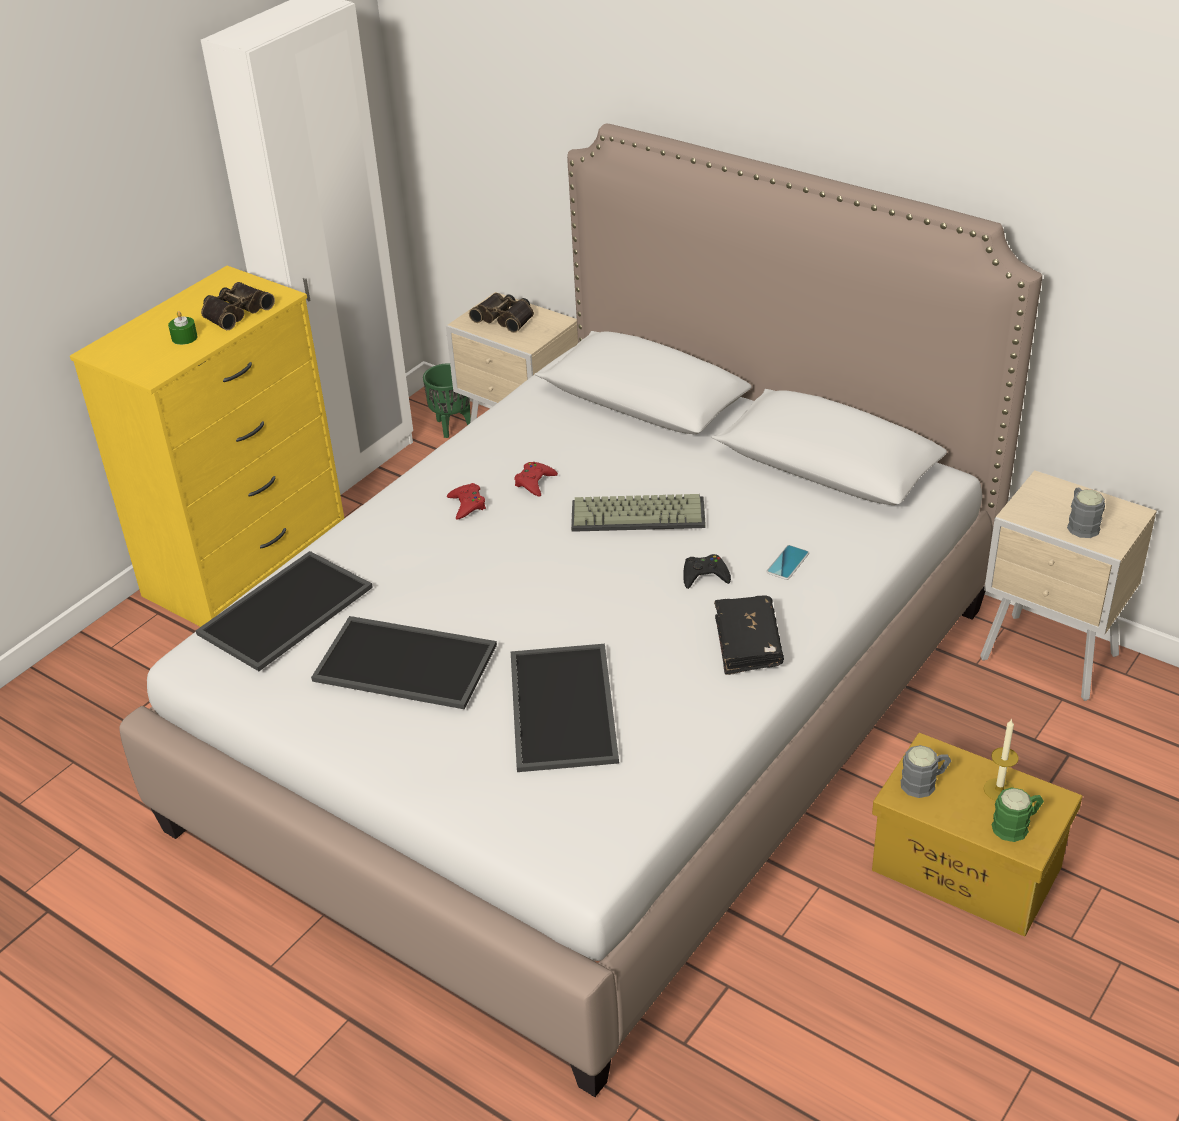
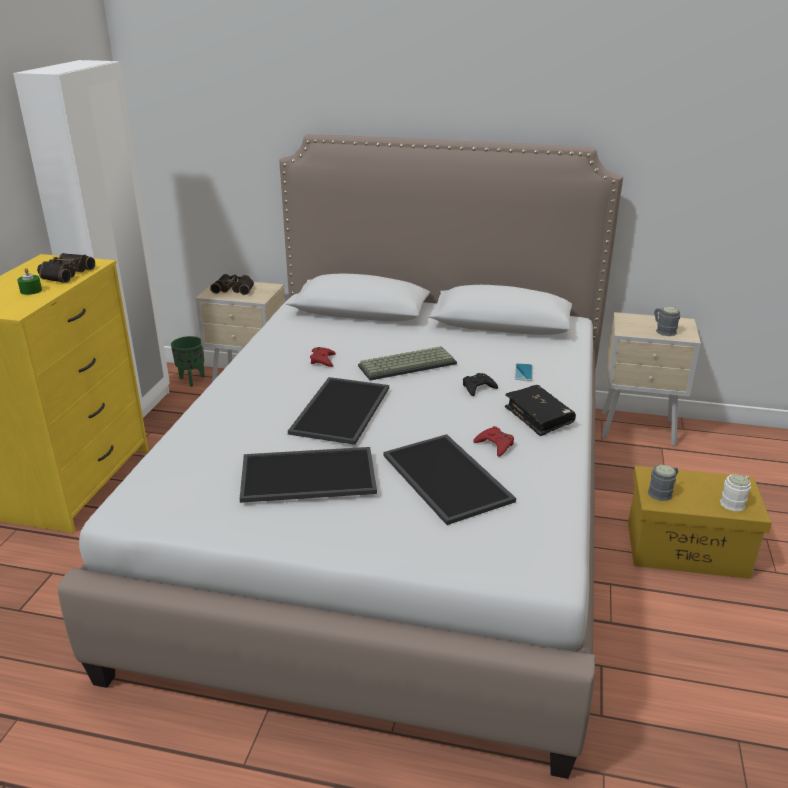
camera: 25 degrees left, 10 degrees down
tray [195,551,373,671] -> tray moved to [288,377,389,445]
red game controller [447,483,486,520] -> red game controller moved to [473,426,514,457]
candle [984,718,1019,800] -> none
green mug [991,787,1044,842] -> white mug [720,474,751,511]

